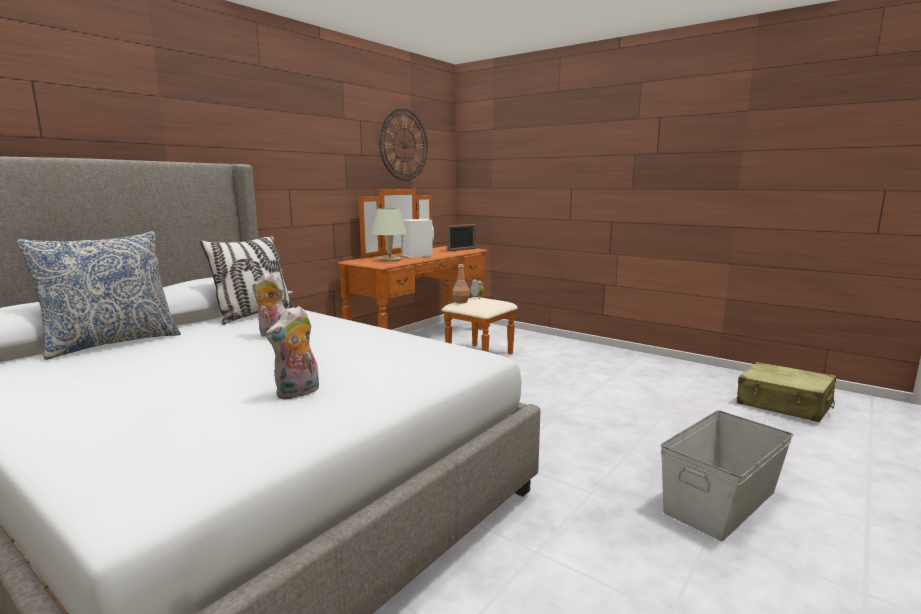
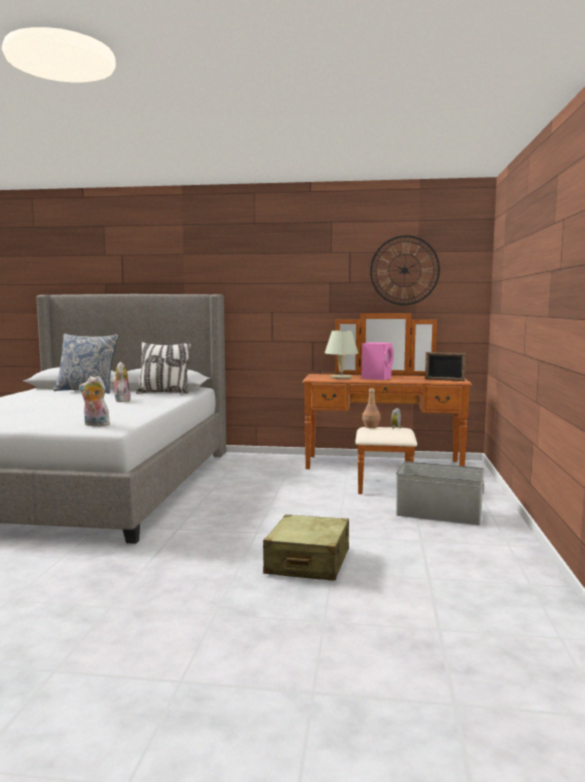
camera: 60 degrees right, 5 degrees down
plush toy [265,306,319,400] -> plush toy moved to [79,376,110,426]
white speaker [401,219,434,258] -> pink speaker [361,342,394,380]
grey storage box [660,410,793,541] -> grey storage box moved to [396,461,484,525]
beige suitcase [737,362,836,422] -> beige suitcase moved to [263,514,349,581]

